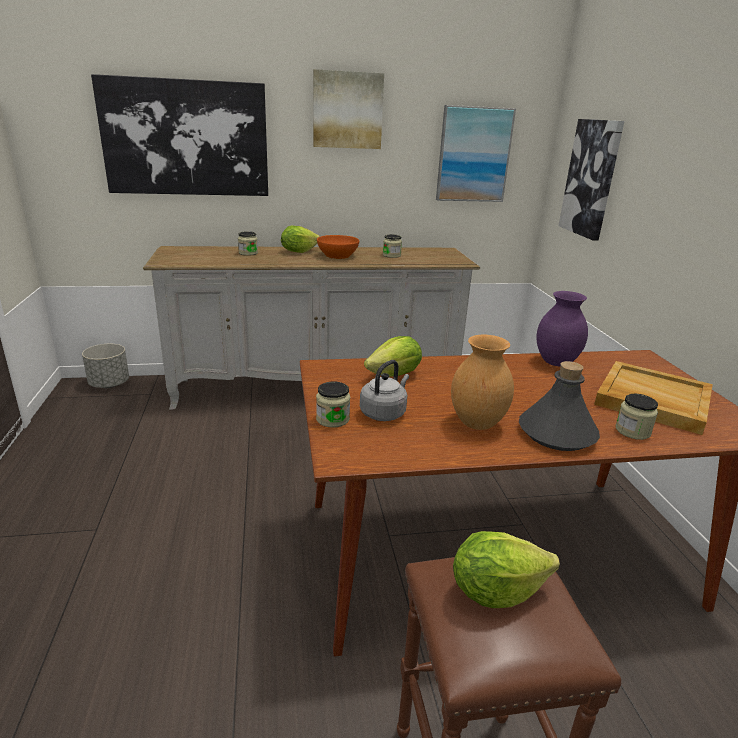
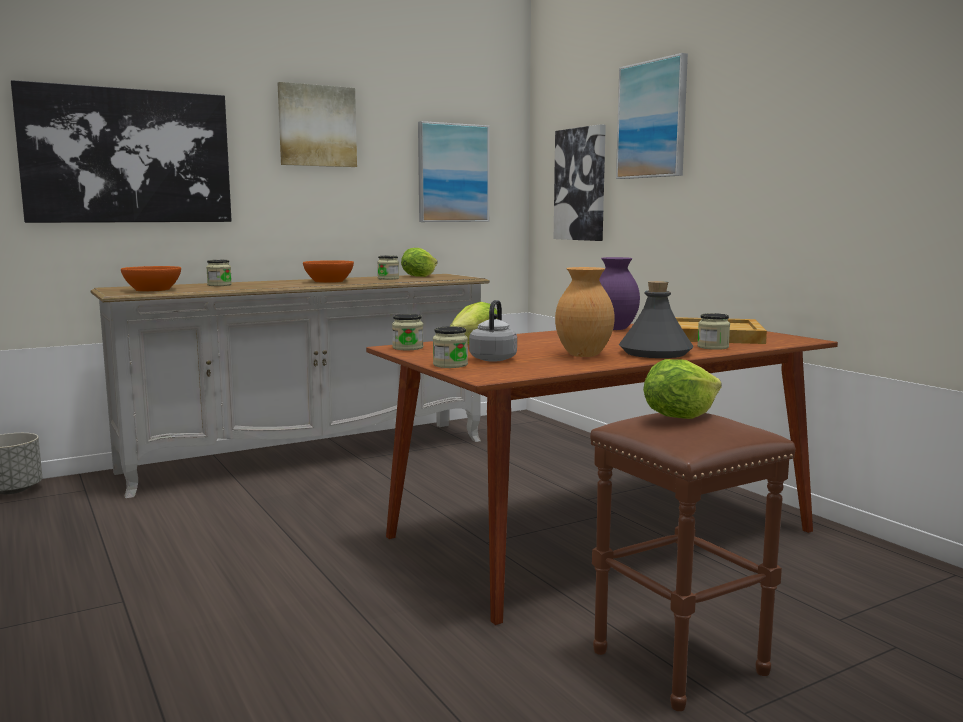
camera: 20 degrees left, 15 degrees down
lettuce [281,226,320,253] -> lettuce moved to [401,248,437,277]
none -> orange bowl [121,266,181,292]
none -> jar [392,314,424,350]
none -> picture [616,53,688,179]

